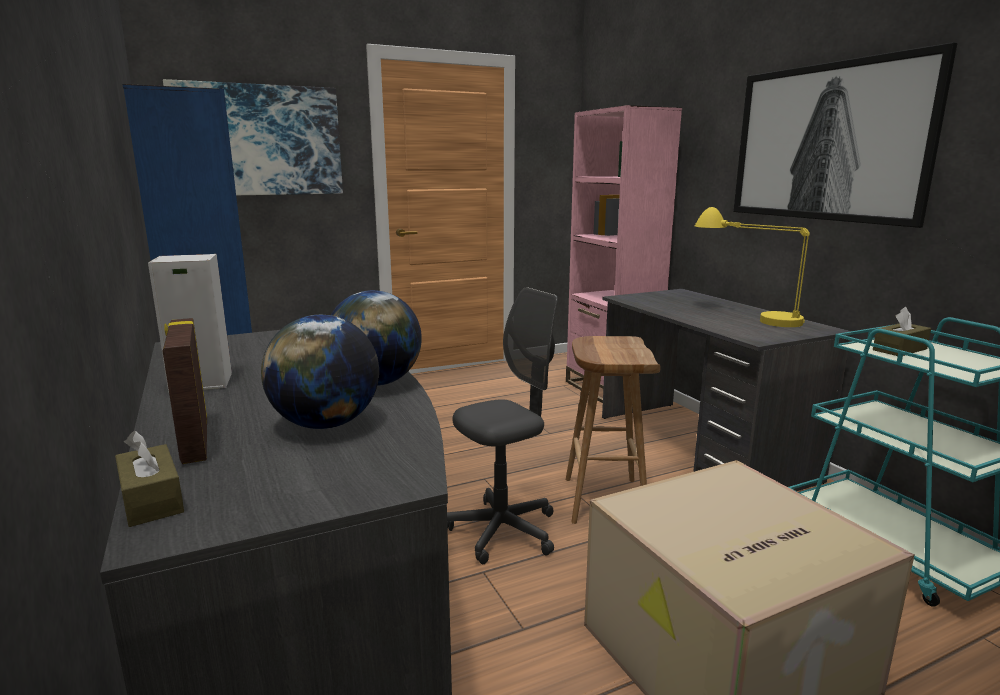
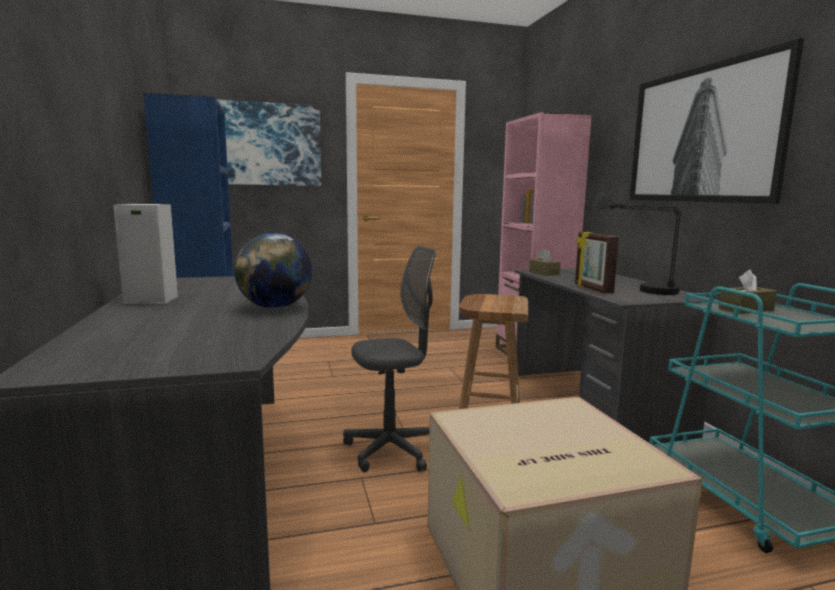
camera: 10 degrees right, 5 degrees down
brown tissue box [115,431,184,527] -> brown tissue box moved to [529,248,561,276]
picture frame [163,318,207,464] -> picture frame moved to [575,231,619,293]
globe [261,315,379,429] -> none
yellow table lamp [695,207,810,327] -> black table lamp [587,192,682,295]

